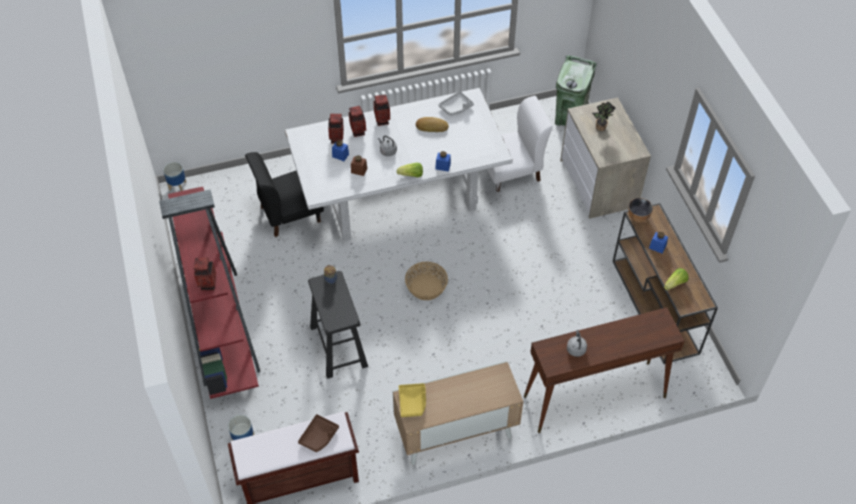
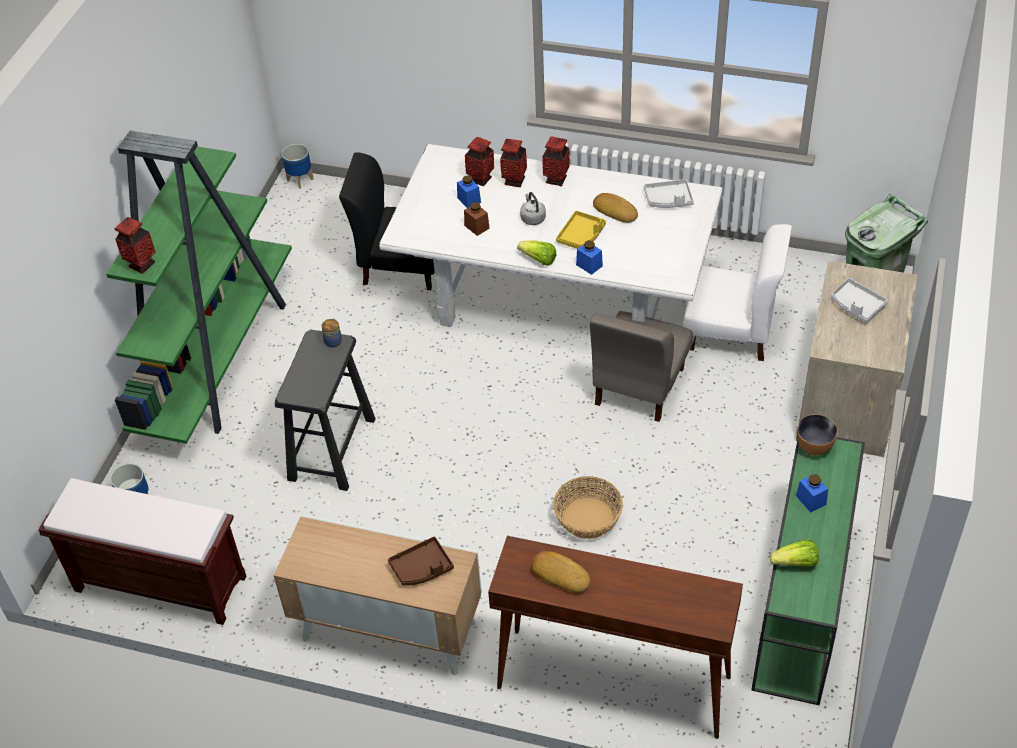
camera: 35 degrees right, 5 degrees down
red bookcase [159,187,260,399] -> green bookcase [106,131,292,444]
brown tray [298,414,339,452] -> brown tray moved to [388,537,454,586]
yellow tray [399,383,426,417] -> yellow tray moved to [556,211,606,249]
basket [405,262,448,300] -> basket moved to [553,476,623,539]
grey kettle [567,330,587,357] -> bread [531,551,590,593]
potted plant [592,102,615,131] -> grey tray [831,278,888,323]
brown console table [613,203,718,364] -> green console table [751,437,865,705]
none -> grey chair [590,311,693,422]

